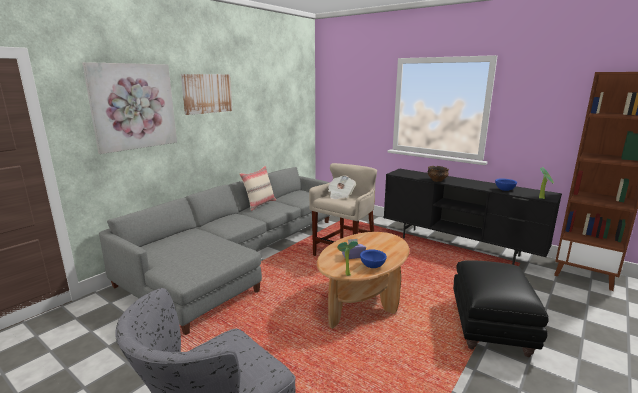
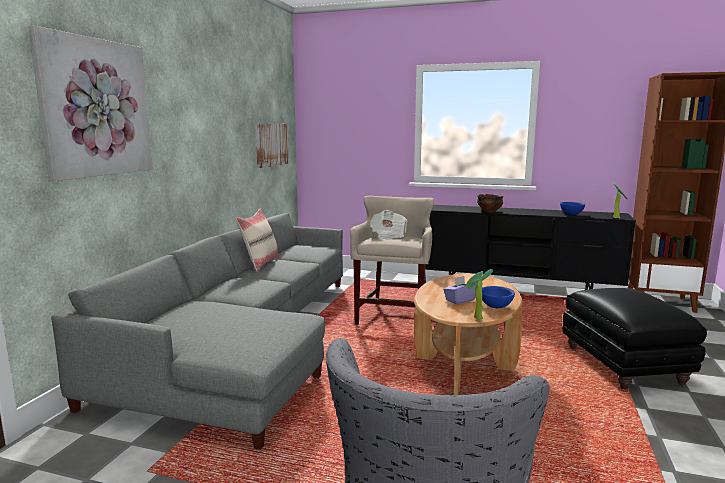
camera: 20 degrees left, 5 degrees down
picture [181,74,232,115] -> picture moved to [255,124,289,168]

